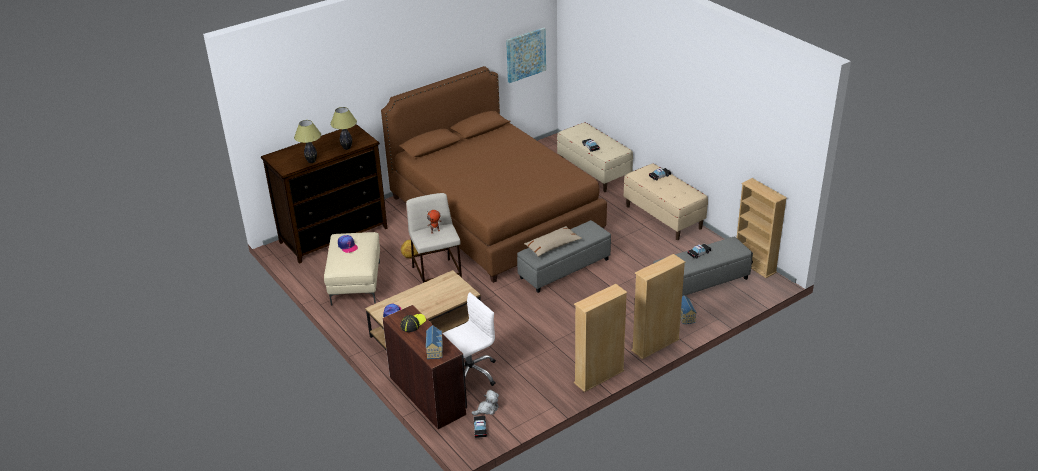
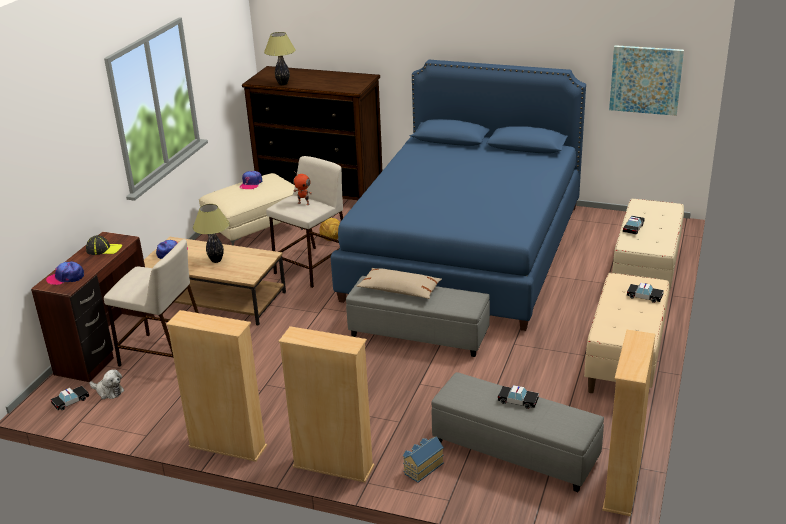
camera: 55 degrees right, 5 degrees down
table lamp [330,107,357,150] -> table lamp moved to [193,204,230,263]
brown bed [381,66,607,283] -> blue bed [331,60,586,331]
toy house [426,325,443,359] -> cap [46,261,84,285]
white office chair [442,292,496,386] -> beige stool [104,239,199,366]

